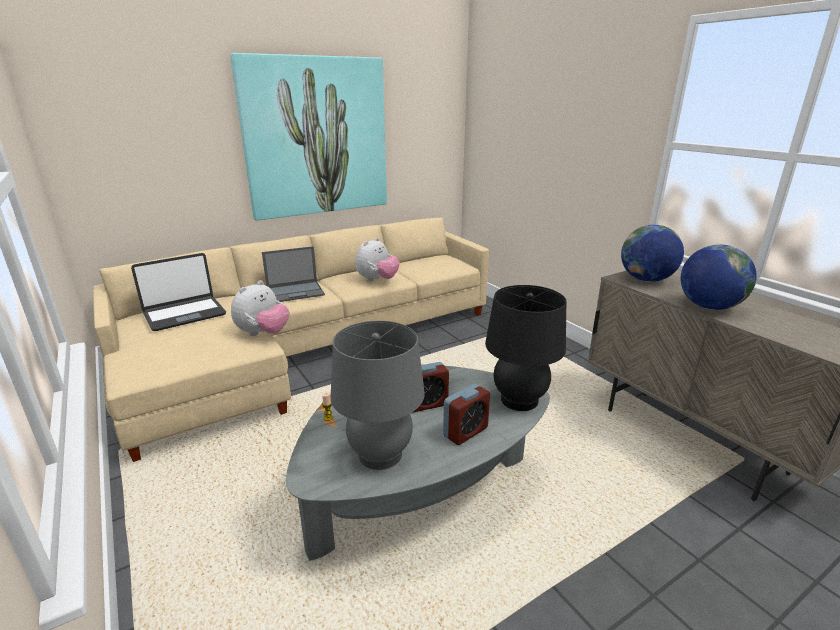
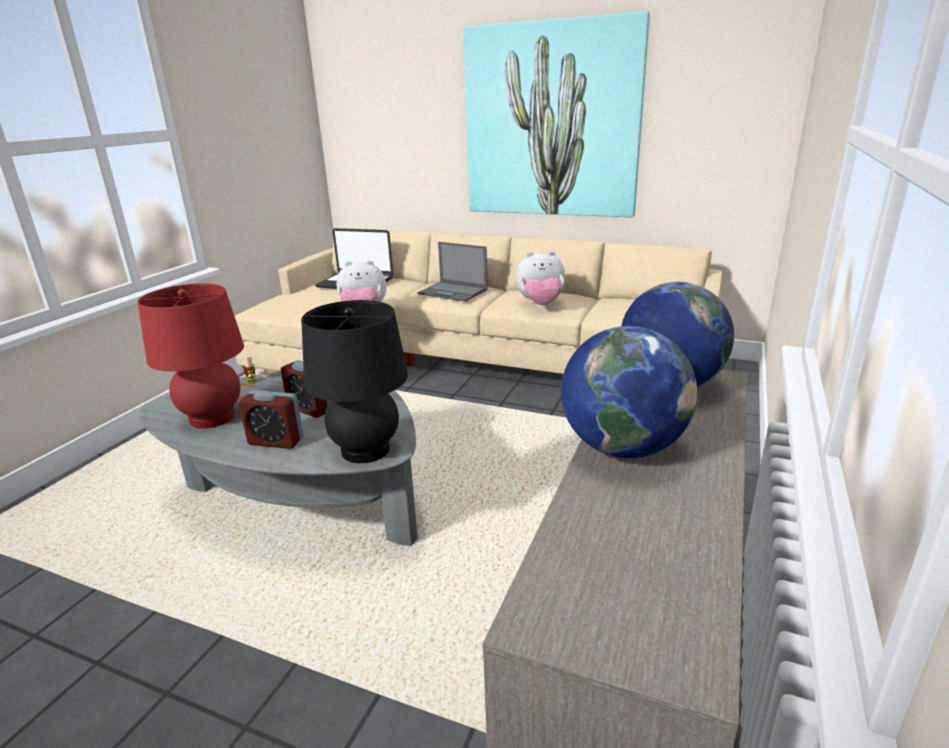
camera: 55 degrees right, 0 degrees up
grey table lamp [331,321,425,470] -> red table lamp [138,283,244,429]

